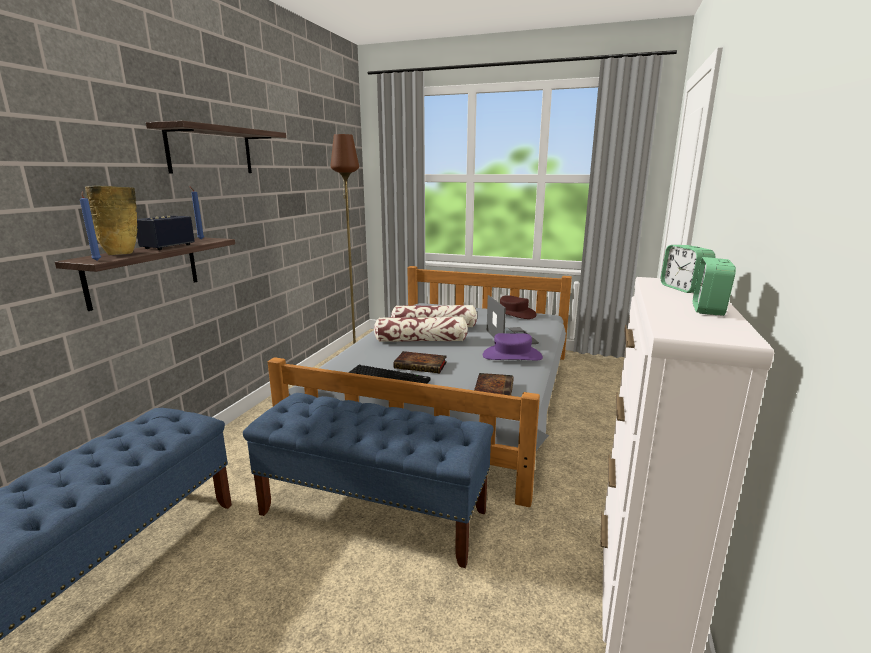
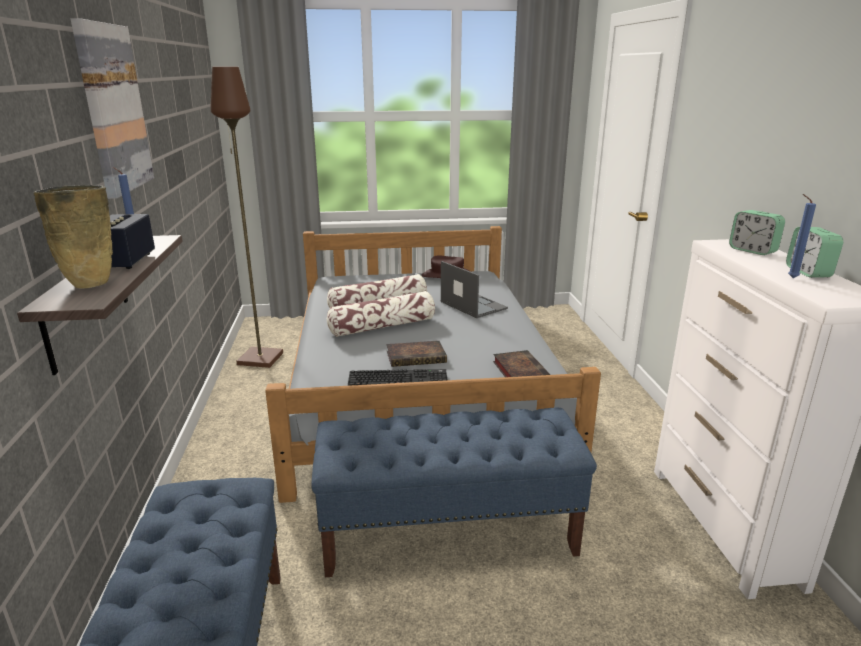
camera: 25 degrees left, 5 degrees up
blue candle [80,191,101,261] -> blue candle moved to [788,194,816,278]
shelf [146,121,286,174] -> picture [71,18,154,199]
purple hat [483,333,543,360] -> none

